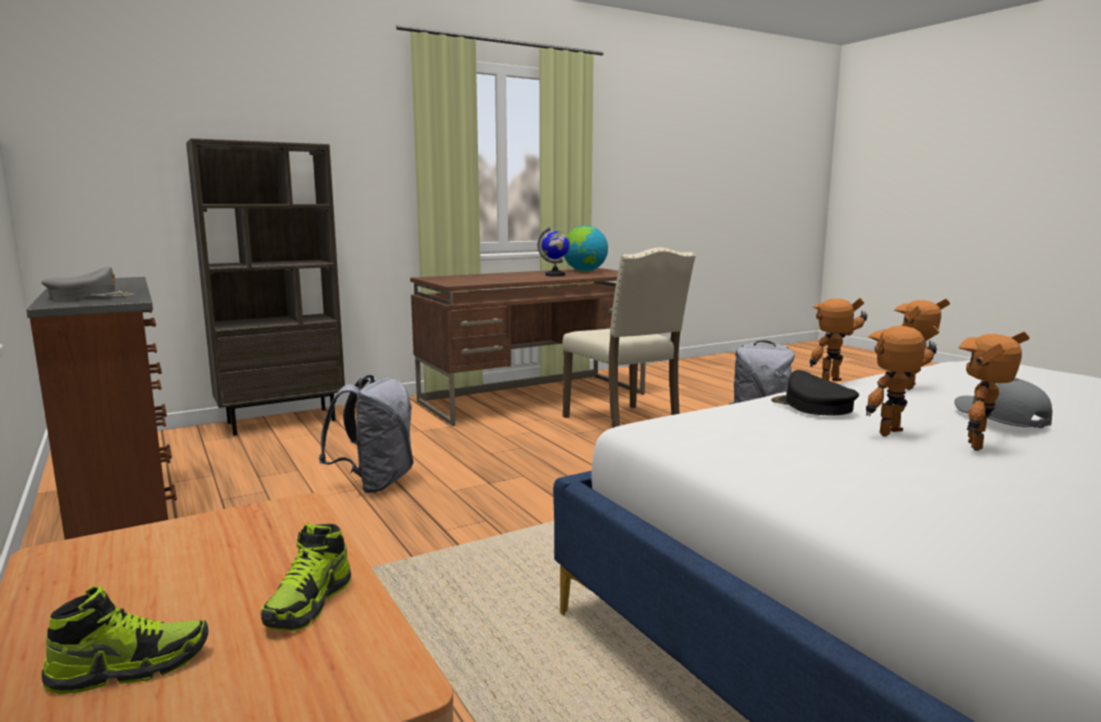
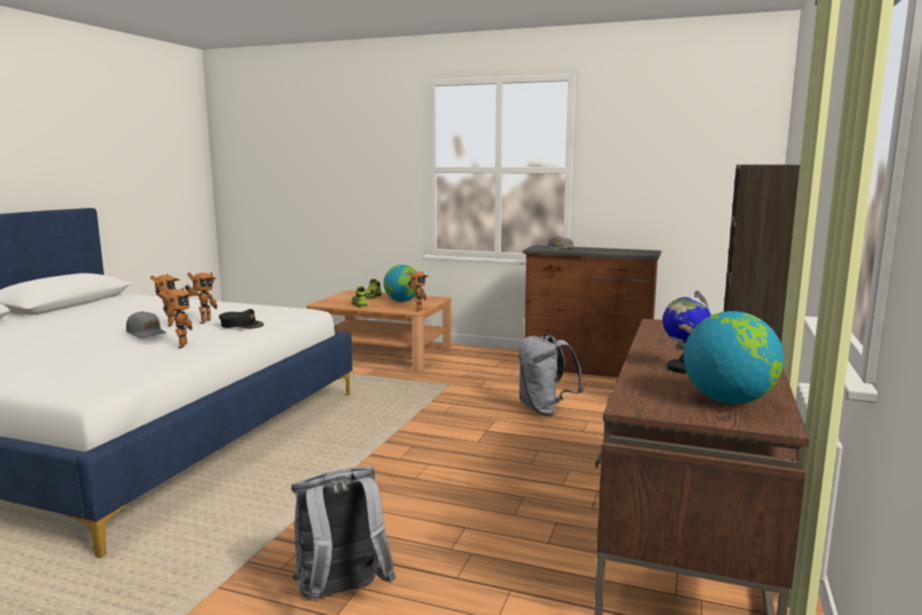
camera: 140 degrees right, 0 degrees up
beige chair [562,247,696,428] -> none
toy robot [810,298,867,381] -> toy robot moved to [407,271,429,311]
none -> globe [384,265,417,302]

